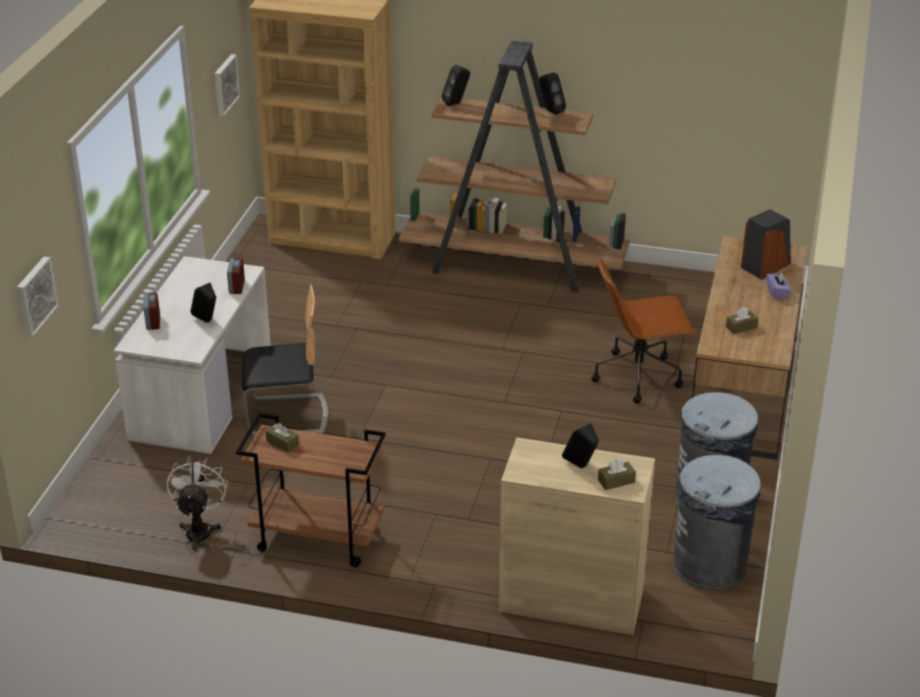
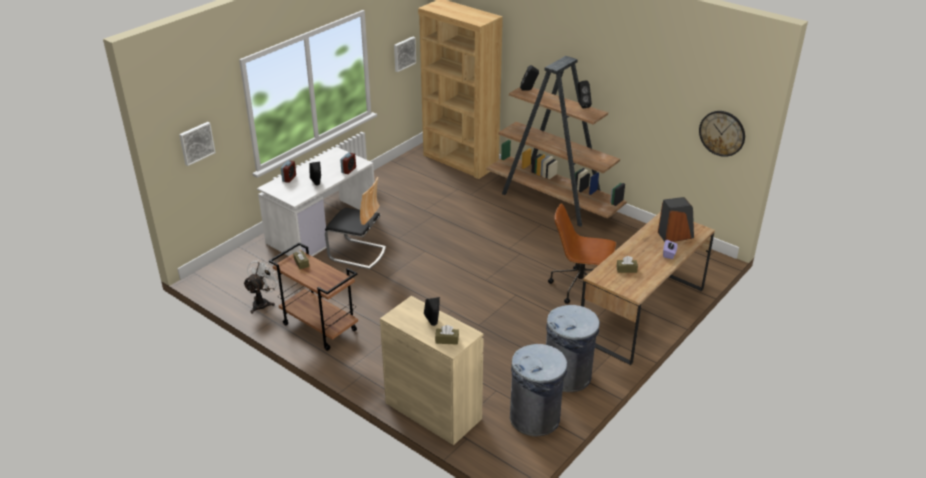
camera: 25 degrees right, 0 degrees up
none -> wall clock [699,111,745,157]

